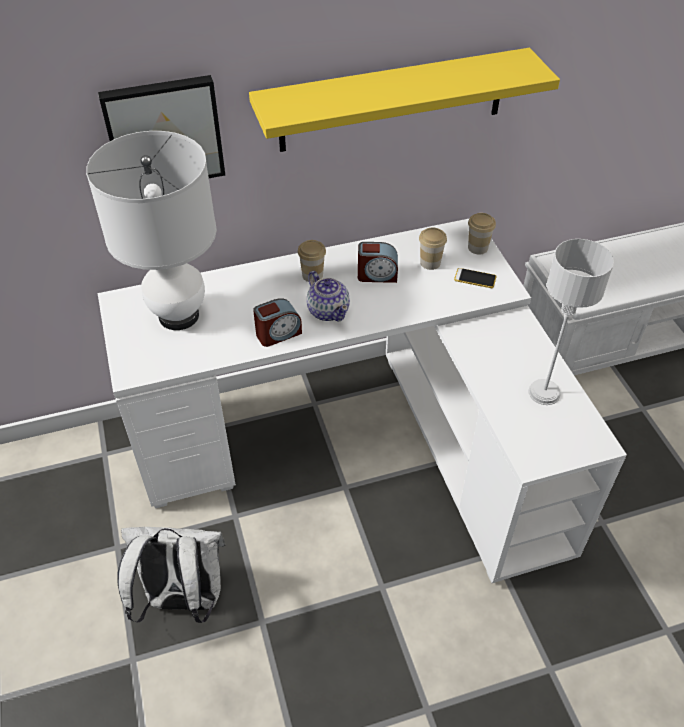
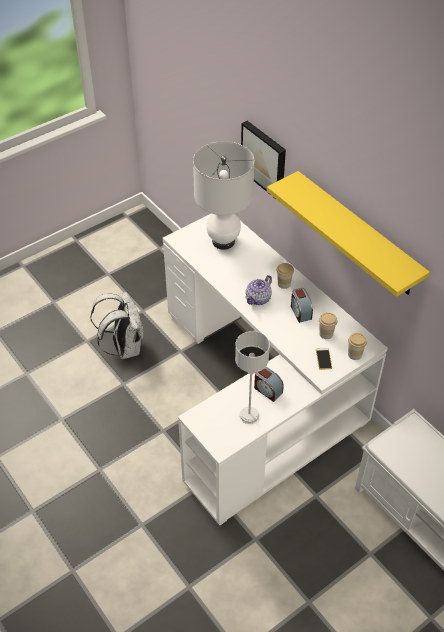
camera: 70 degrees right, 0 degrees up
alarm clock [253,298,302,347] -> alarm clock moved to [254,367,284,402]

